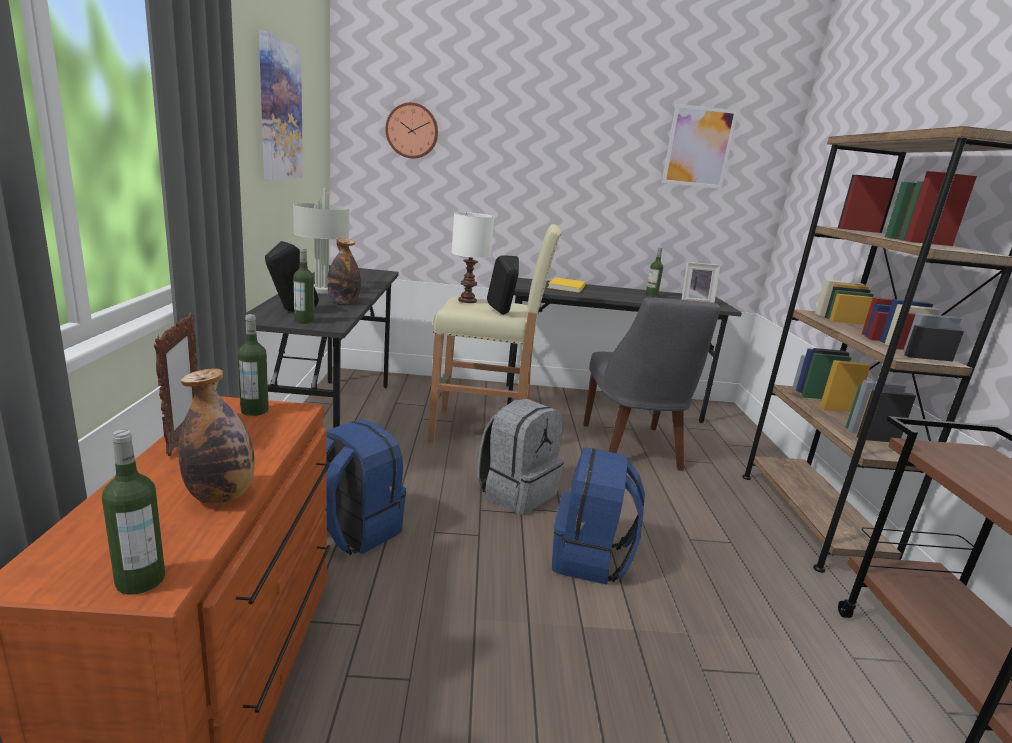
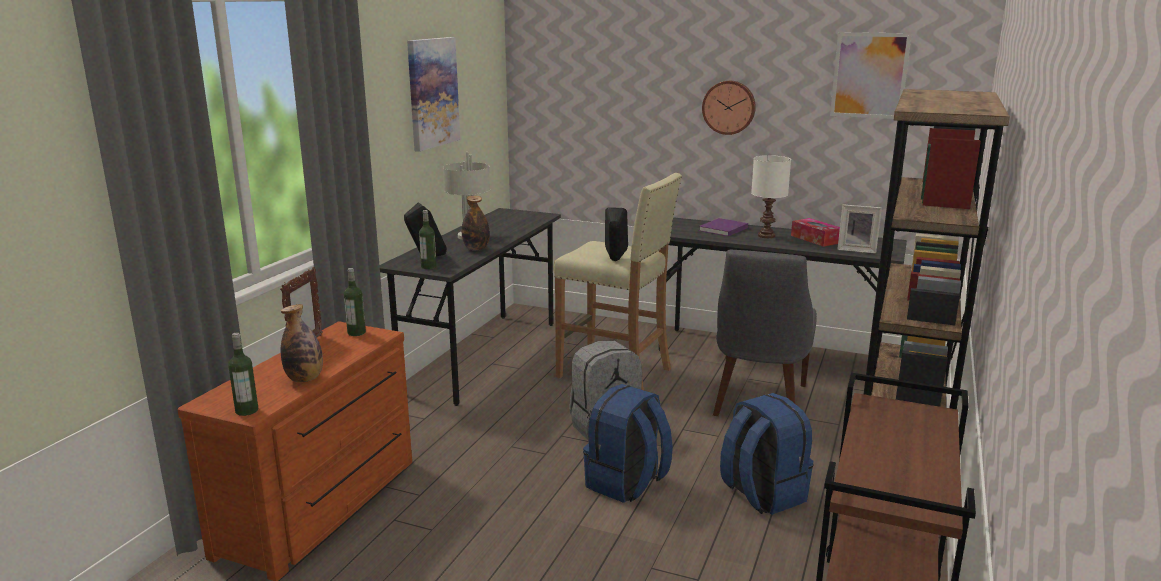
camera: 25 degrees right, 0 degrees up
blue backpack [325,419,406,555] -> blue backpack moved to [720,393,814,515]
wall clock [385,102,438,158] -> wall clock moved to [702,81,756,135]
white table lamp [451,212,494,303] -> white table lamp moved to [751,155,791,238]
yellow book [548,277,585,293] -> purple book [699,218,748,236]
bottle [646,248,663,297] -> tissue box [791,218,840,247]

